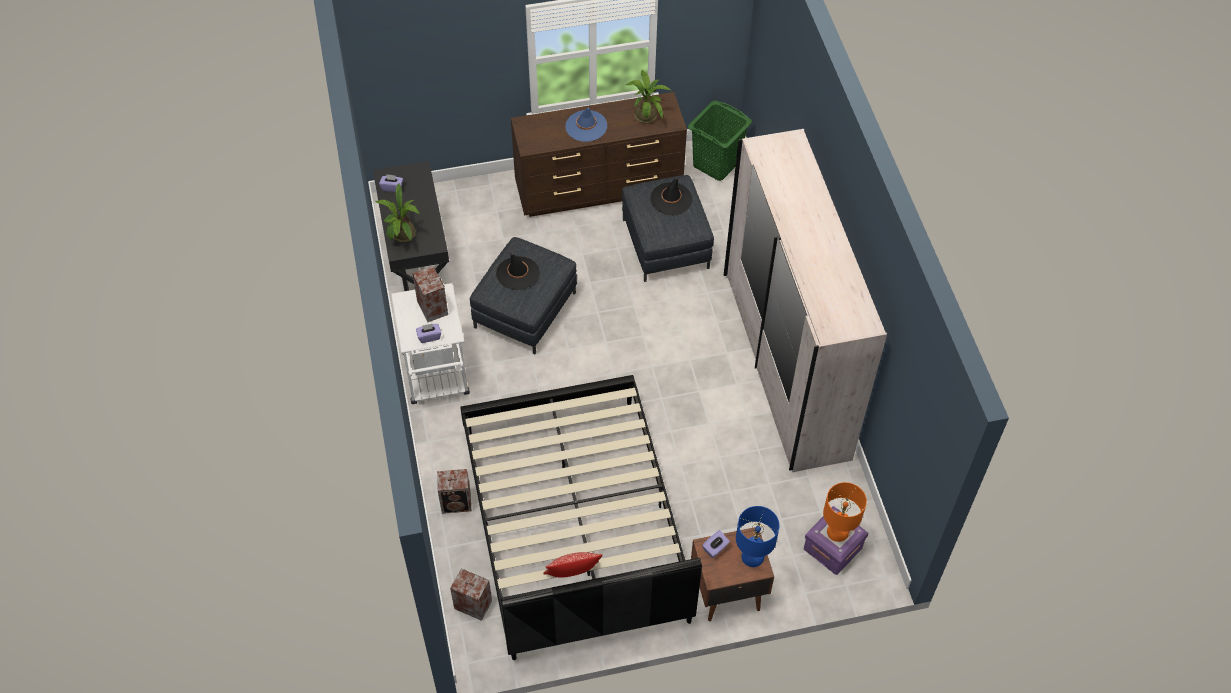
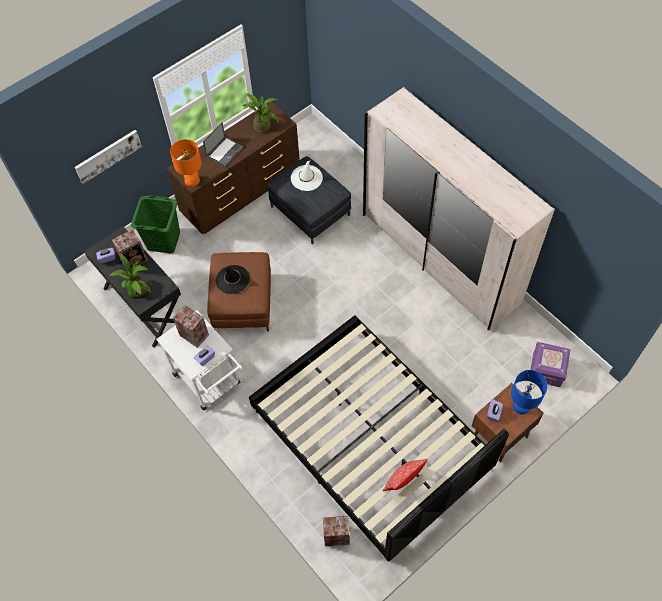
camera: 25 degrees left, 5 degrees up
speaker [437,469,471,514] -> speaker moved to [112,229,148,269]
grey ottoman [470,237,577,354] -> brown ottoman [207,252,271,331]
blue hat [565,107,607,142] -> laptop [203,122,244,167]
black hat [650,178,692,215] -> white hat [291,160,323,191]
green laundry basket [688,101,752,181] -> green laundry basket moved to [131,195,180,253]
orange table lamp [823,482,867,542] -> orange table lamp moved to [170,139,202,187]
none -> picture [75,130,142,184]

